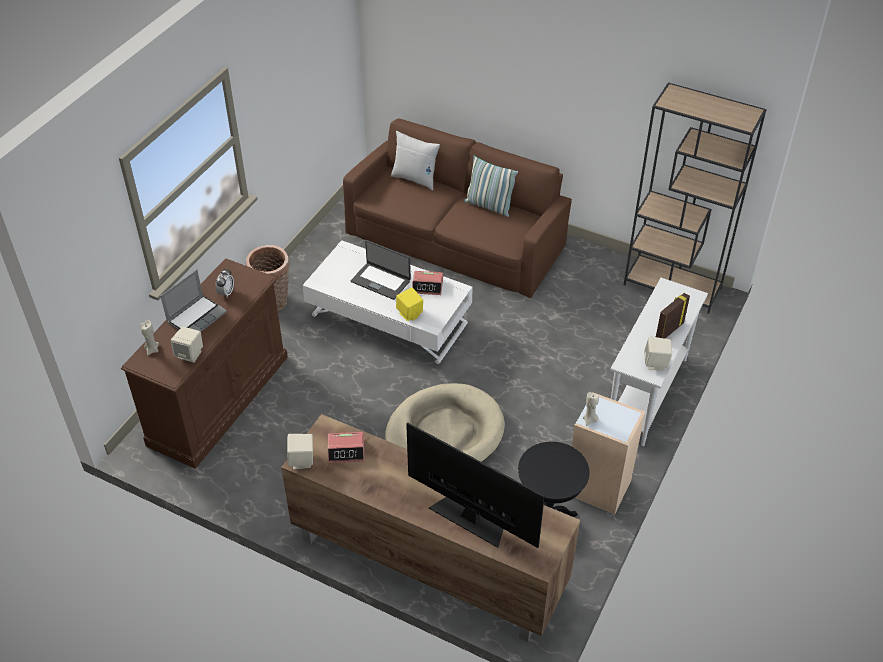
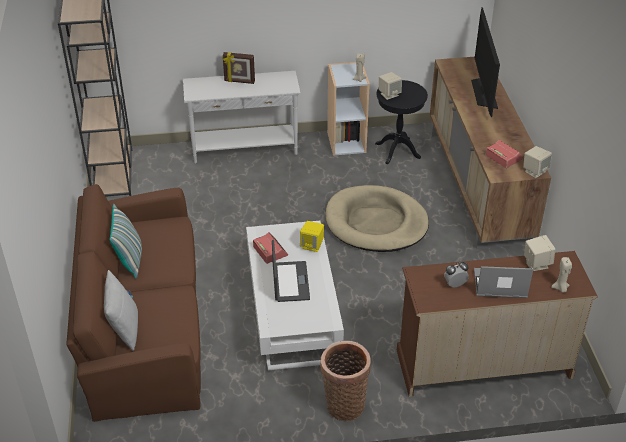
camera: 125 degrees left, 5 degrees down
beige speaker [644,337,672,370] -> beige speaker moved to [379,72,402,100]

